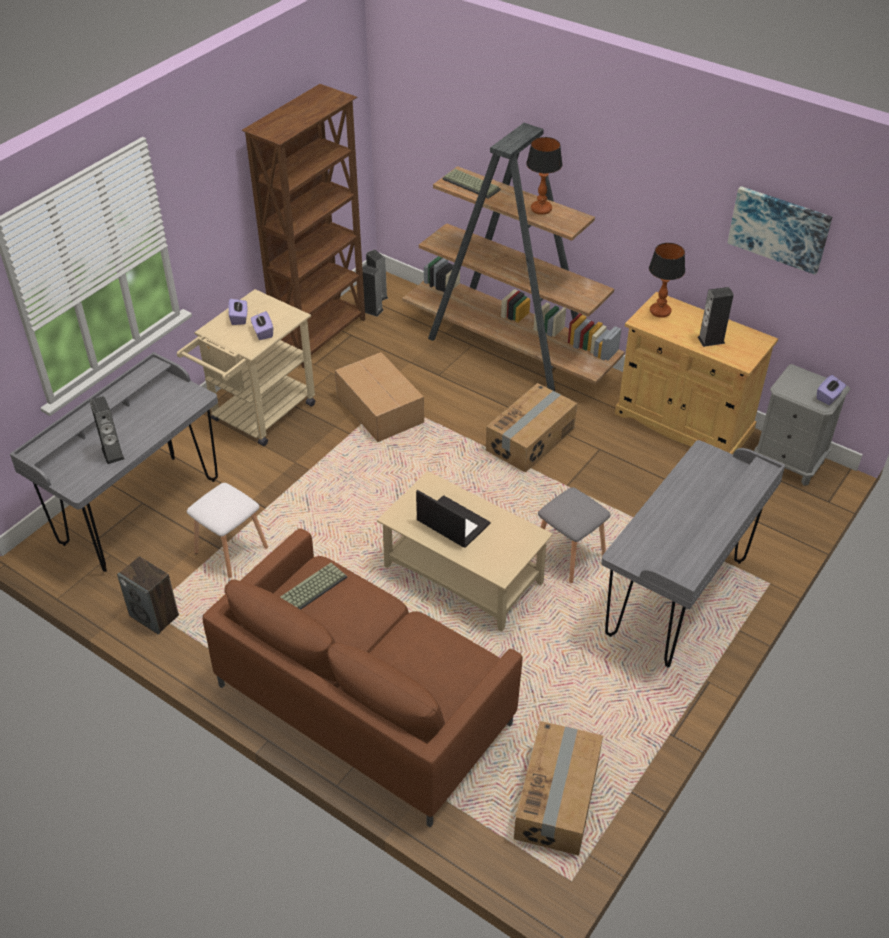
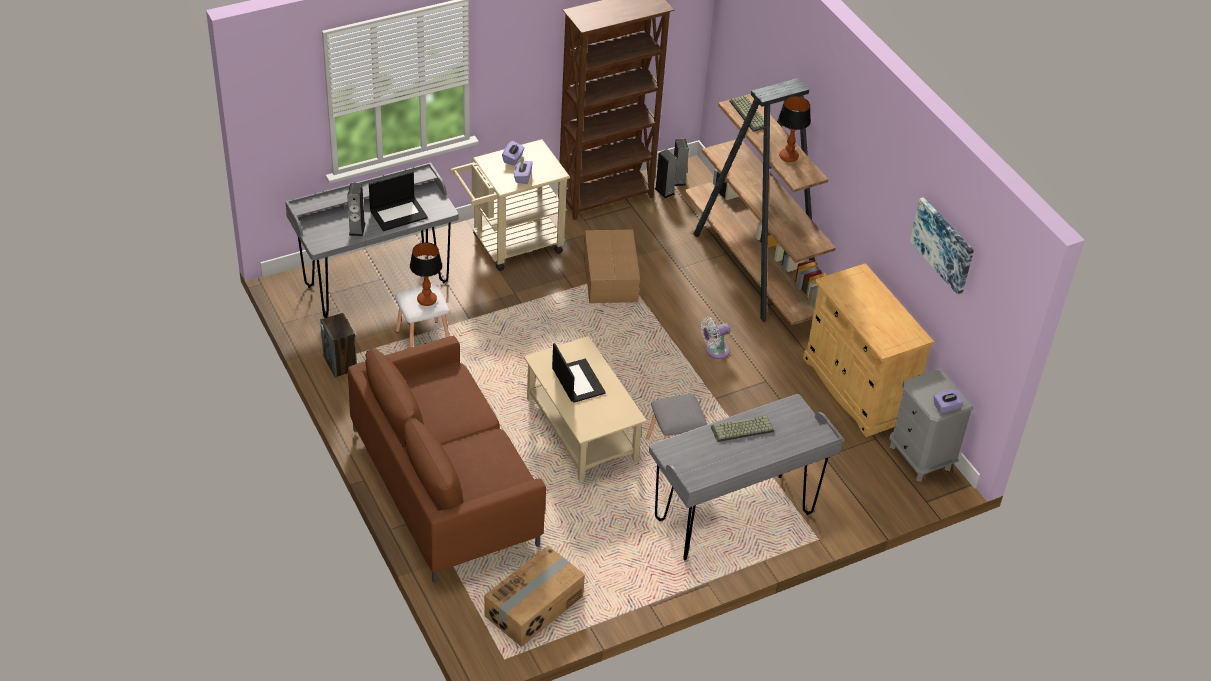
camera: 25 degrees right, 0 degrees up
keyboard [280,563,347,610] -> keyboard moved to [711,416,774,442]
cardboard box [486,383,577,473] -> white fan [701,317,731,359]
table lamp [649,243,685,318] -> table lamp moved to [410,242,442,306]
speaker [698,287,734,347] -> none
none -> laptop [369,171,428,231]

